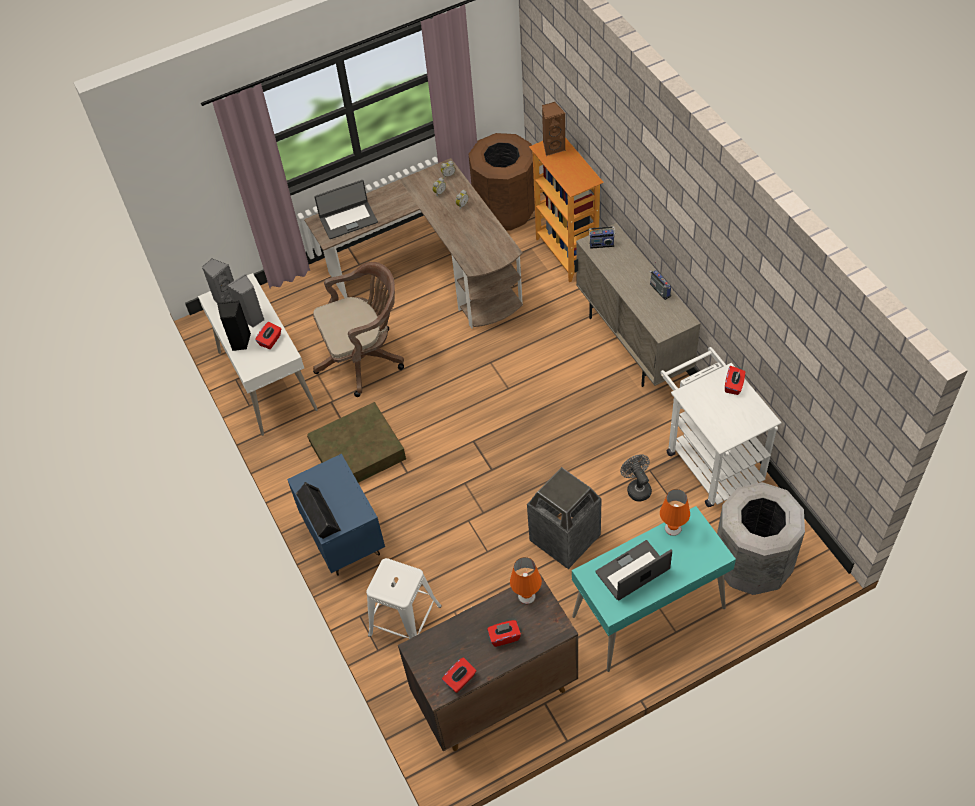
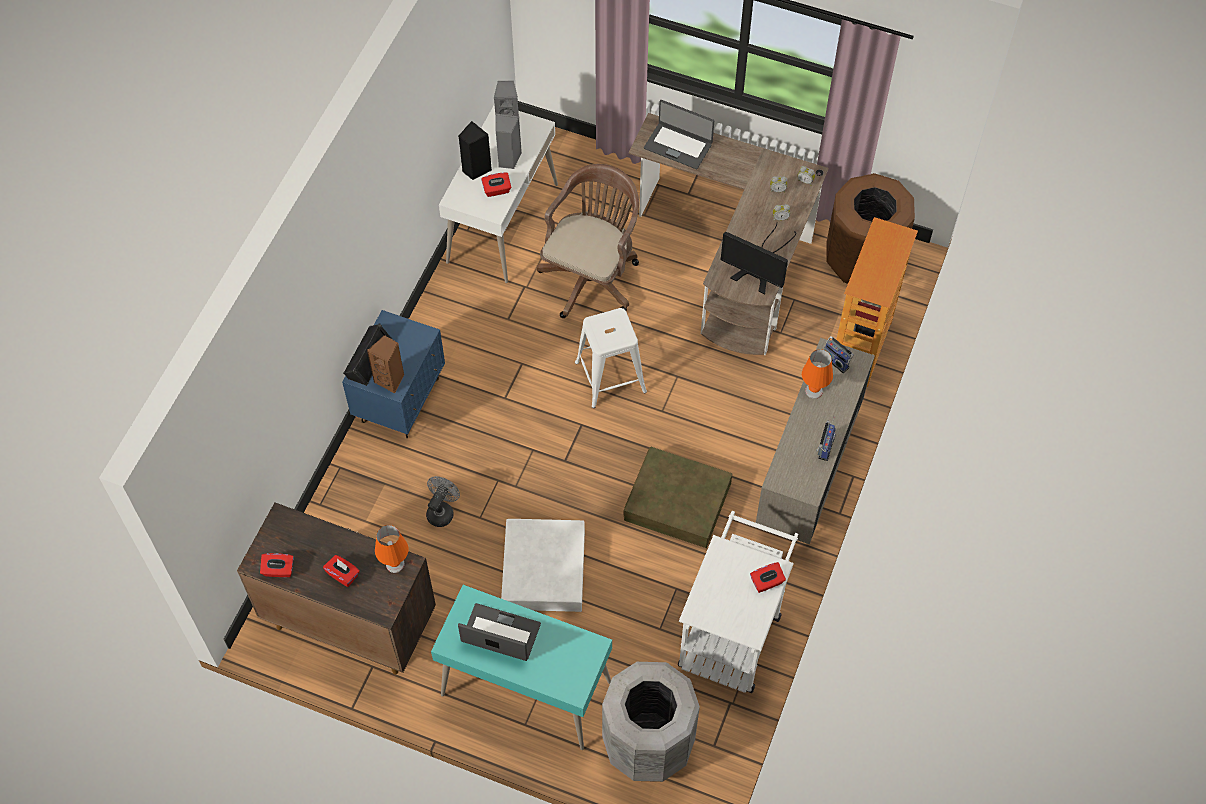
camera: 45 degrees right, 5 degrees up
brown storage box [307,402,406,483] -> brown storage box moved to [623,447,732,548]
brown office chair [313,262,404,397] -> brown office chair turned 90 degrees counterclockwise [537,164,639,318]
white stool [366,558,442,639] -> white stool moved to [575,308,647,408]
trash can [527,467,602,569] -> white storage box [501,519,585,612]
brown speaker [542,102,566,156] -> brown speaker moved to [367,335,404,393]
grey fan [620,454,652,501] -> grey fan moved to [426,476,460,527]
orange table lamp [660,489,690,536] -> orange table lamp moved to [802,349,833,399]
none -> monitor [721,223,797,294]

